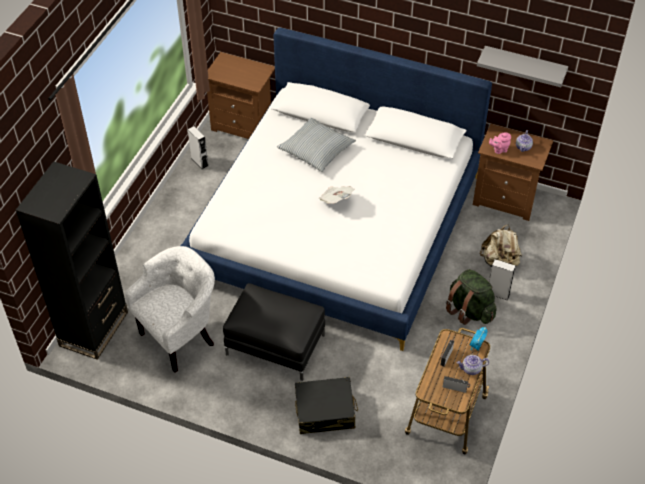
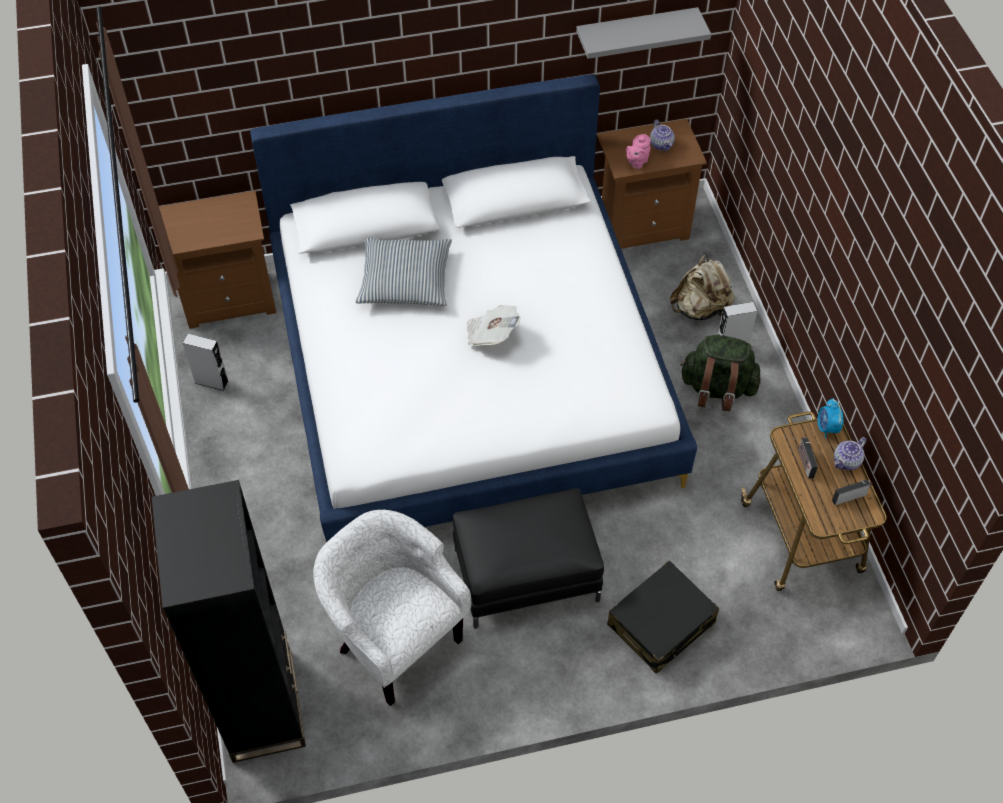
camera: 35 degrees left, 5 degrees up
white armchair [125,246,215,373] -> white armchair turned 60 degrees counterclockwise [313,510,471,706]

